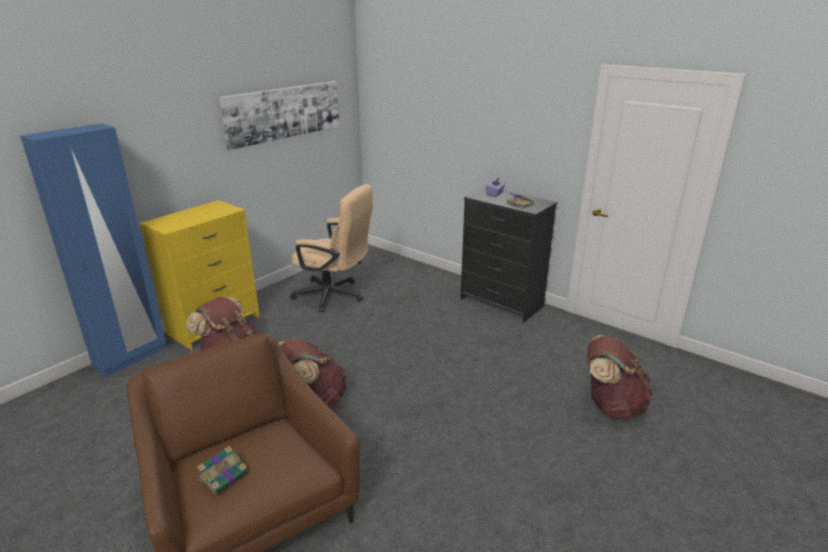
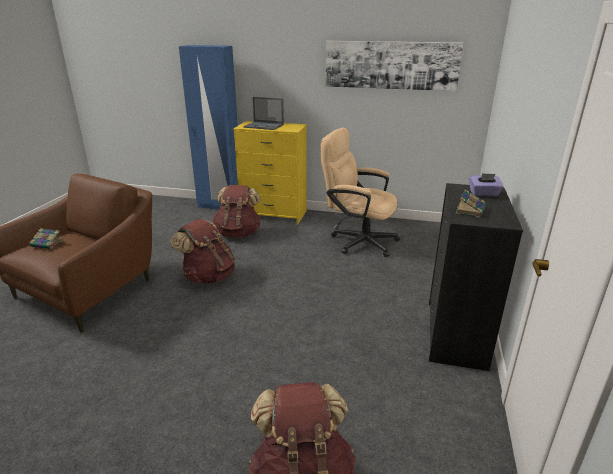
camera: 65 degrees right, 0 degrees up
beige office chair [290,184,373,312] -> beige office chair turned 120 degrees clockwise [320,128,400,257]
none -> laptop [243,97,284,130]

